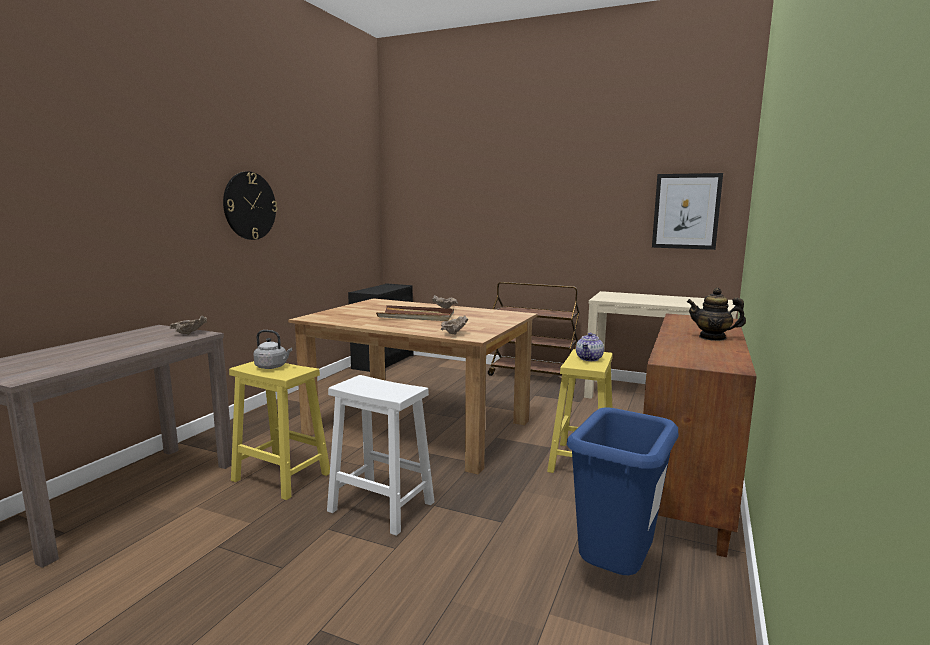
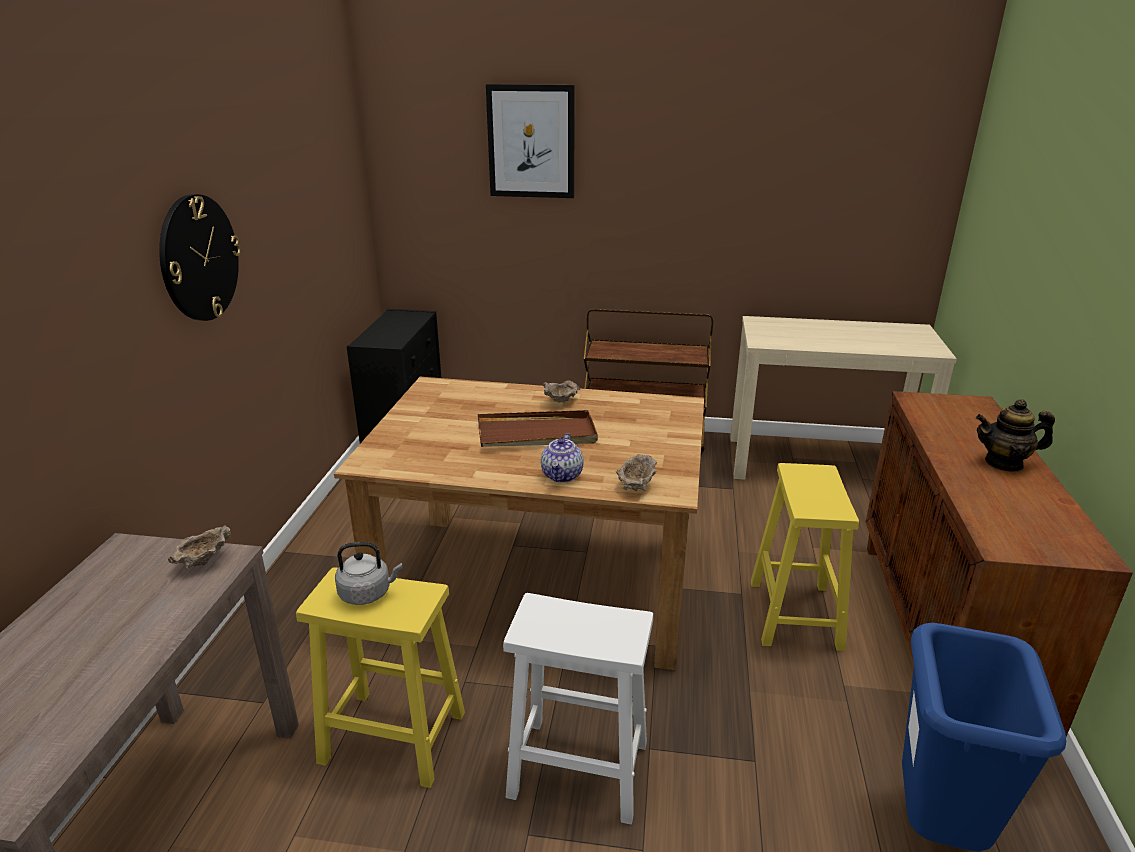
camera: 15 degrees left, 15 degrees up
teapot [576,333,604,361] -> teapot moved to [541,433,584,483]
picture [652,173,723,250] -> picture moved to [486,84,575,198]

